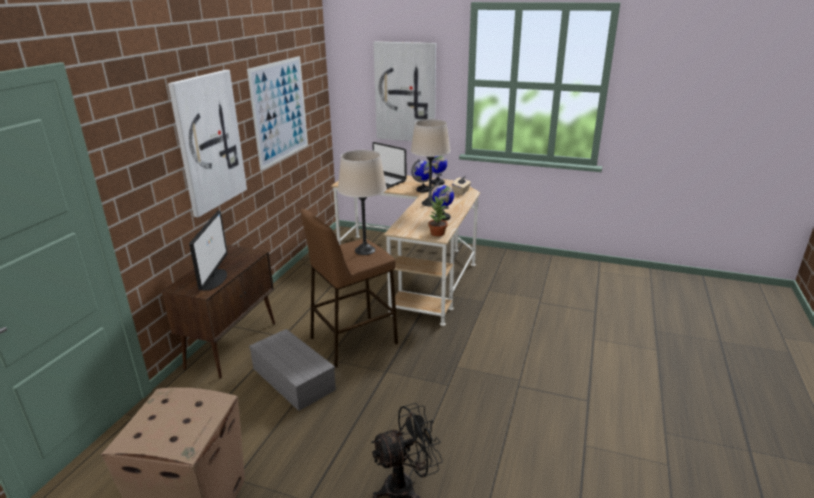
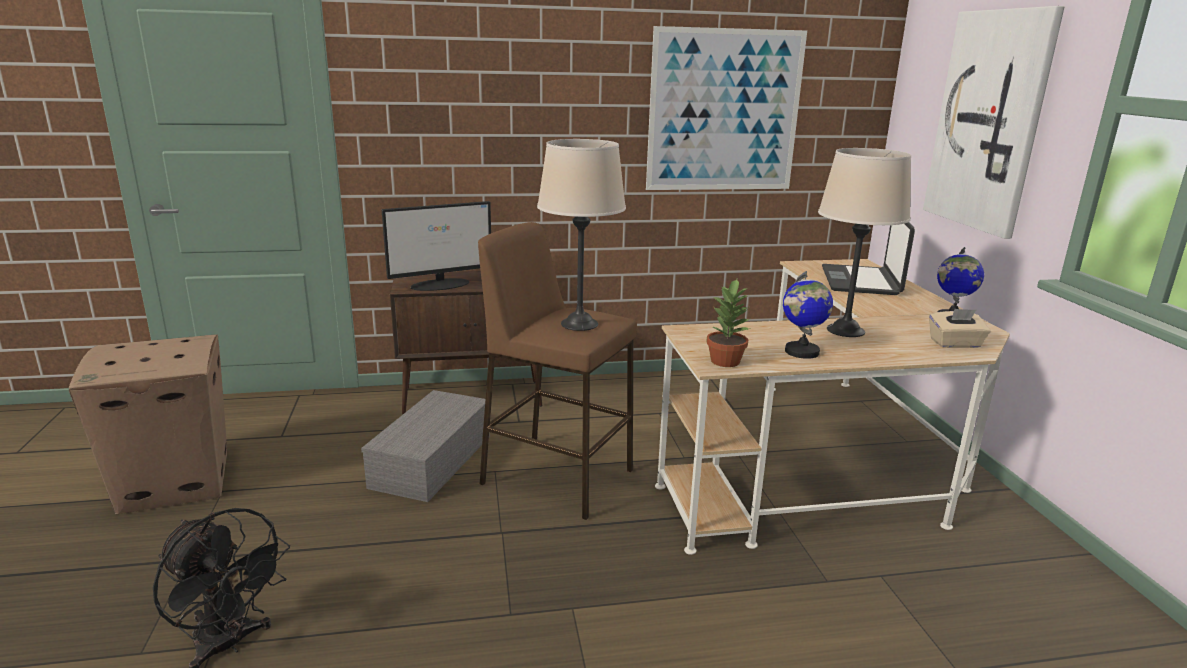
camera: 60 degrees right, 5 degrees down
picture [168,70,247,217] -> none
globe [411,159,433,193] -> none

